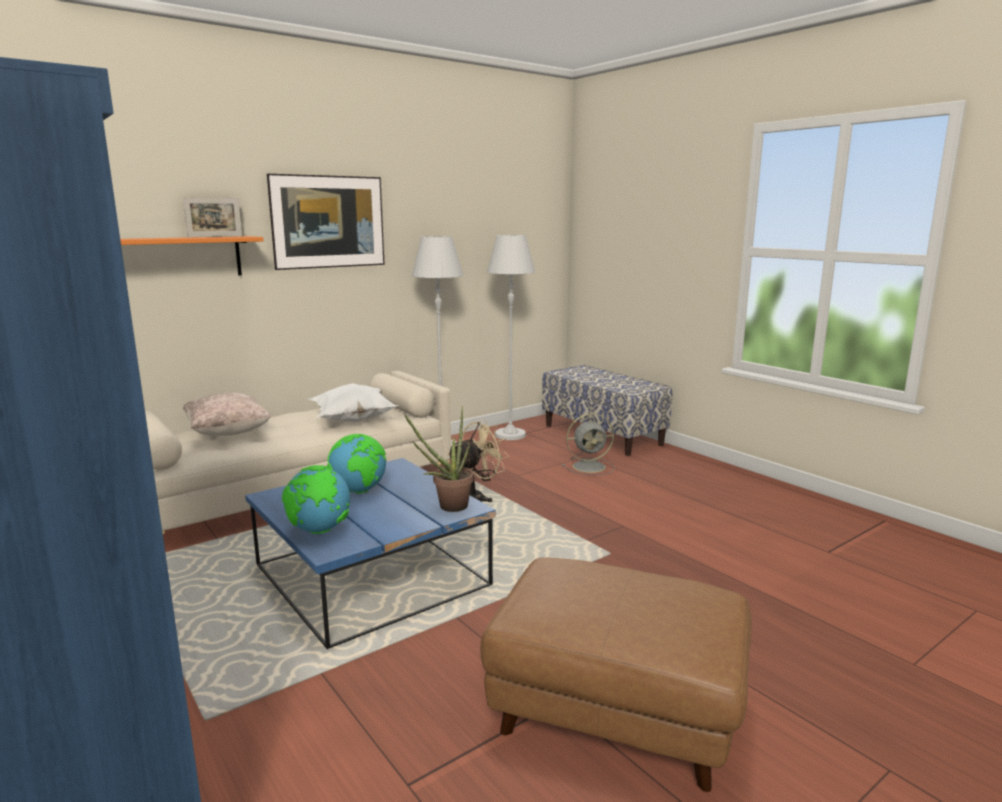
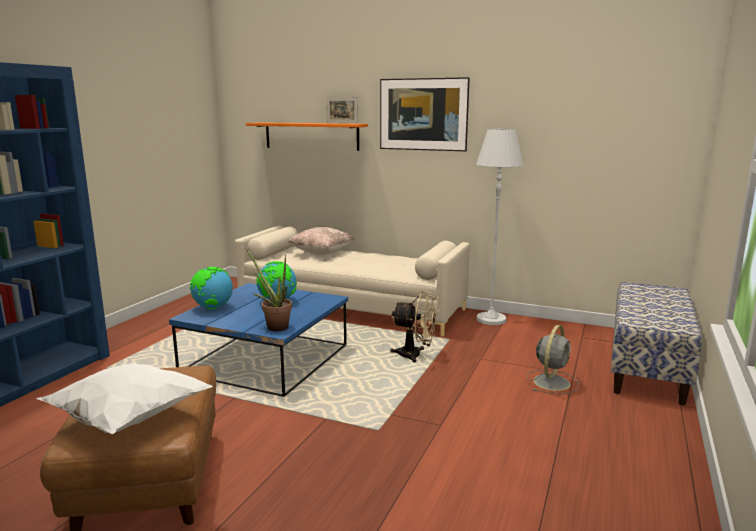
camera: 60 degrees right, 0 degrees up
white pillow [309,383,399,422] -> white pillow moved to [36,363,213,434]
white floor lamp [487,235,535,440] -> none
grey fan [562,413,615,475] -> grey fan turned 105 degrees counterclockwise [527,325,579,395]

